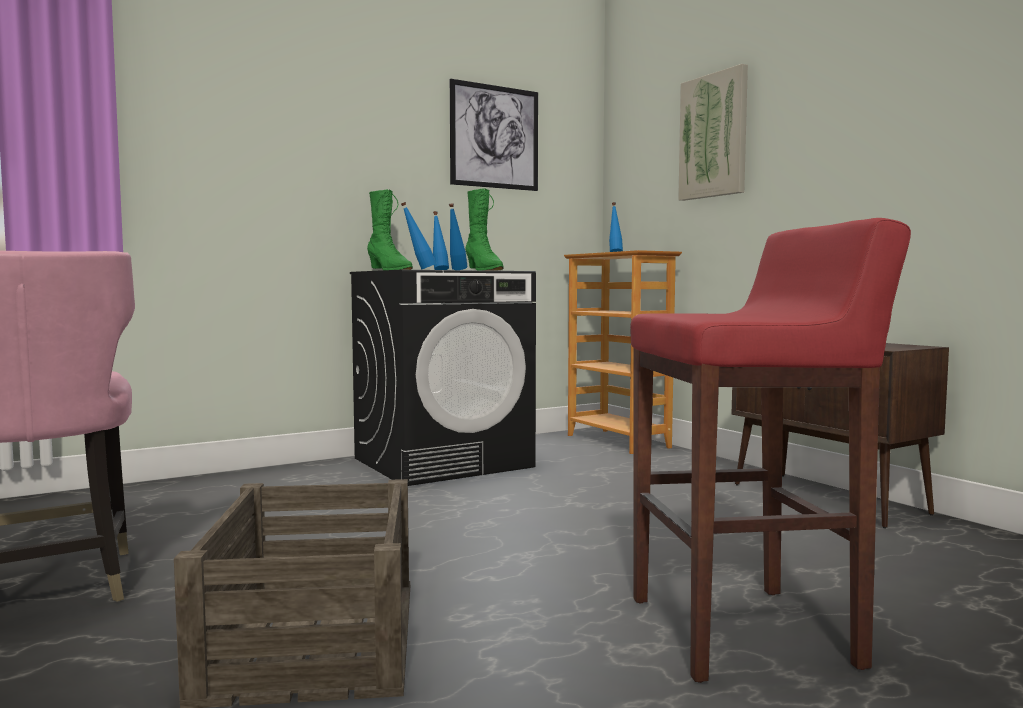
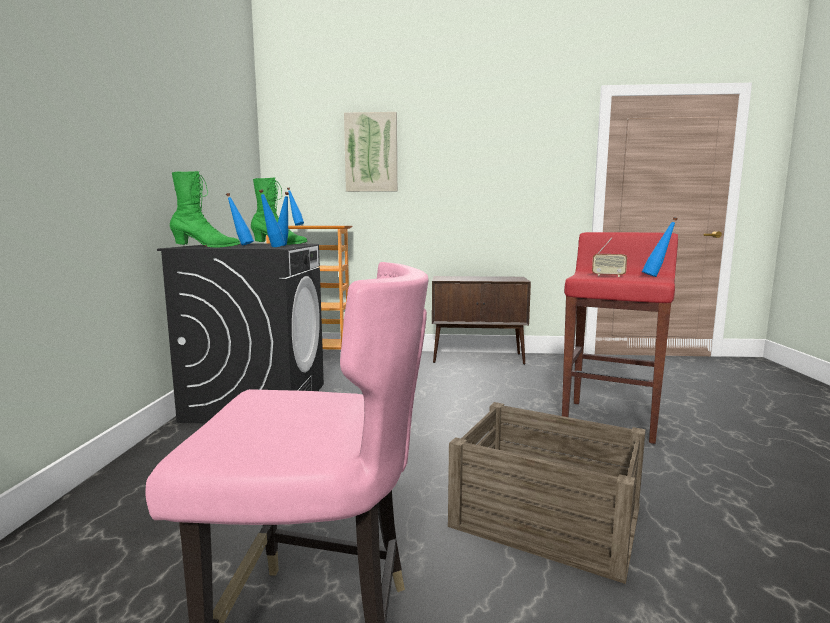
camera: 55 degrees left, 5 degrees up
picture [450,79,538,191] -> none
none -> radio [592,237,627,277]
none -> blue bottle [642,217,678,277]

